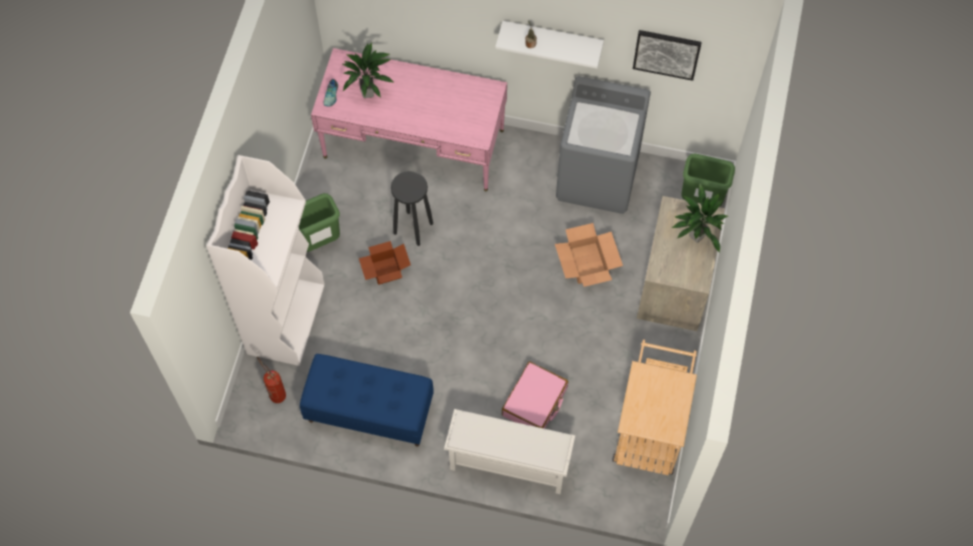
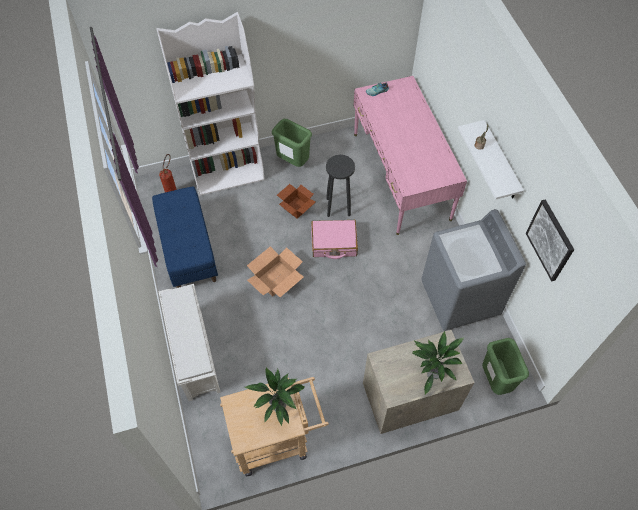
camera: 60 degrees right, 5 degrees down
potted plant [343,42,395,98] -> potted plant moved to [245,367,305,426]
pink suitcase [502,362,568,429] -> pink suitcase moved to [311,220,358,259]
cardboard box [555,223,623,287] -> cardboard box moved to [247,246,303,297]

